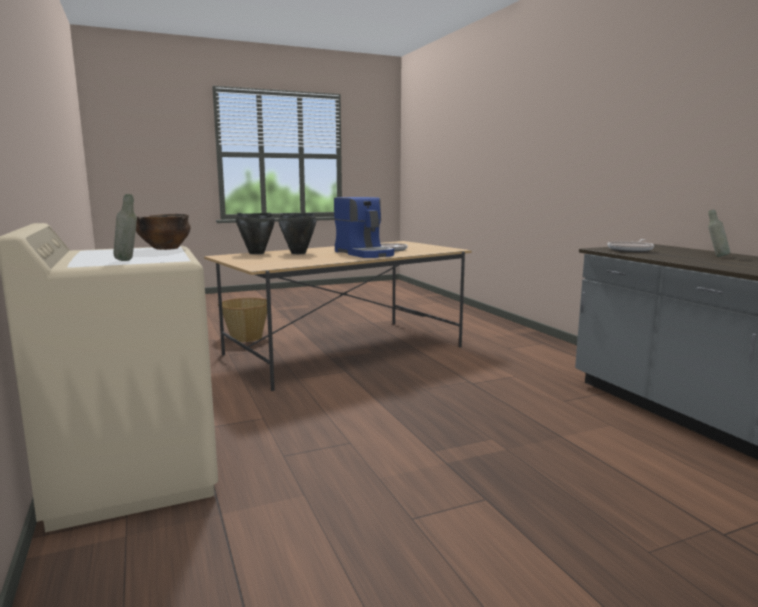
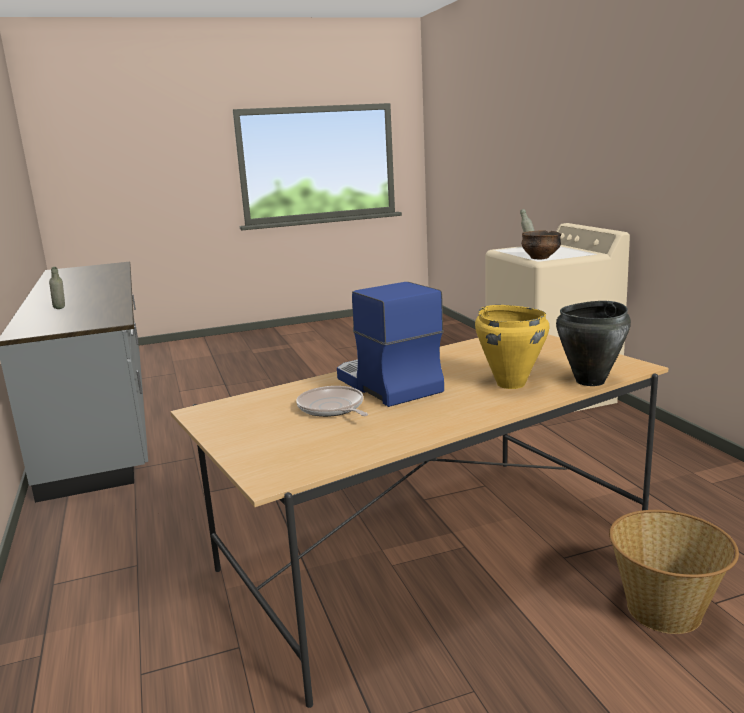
camera: 175 degrees left, 5 degrees up
black cooking pot [278,213,316,254] -> yellow cooking pot [475,305,550,389]
frying pan [608,239,654,252] -> none

